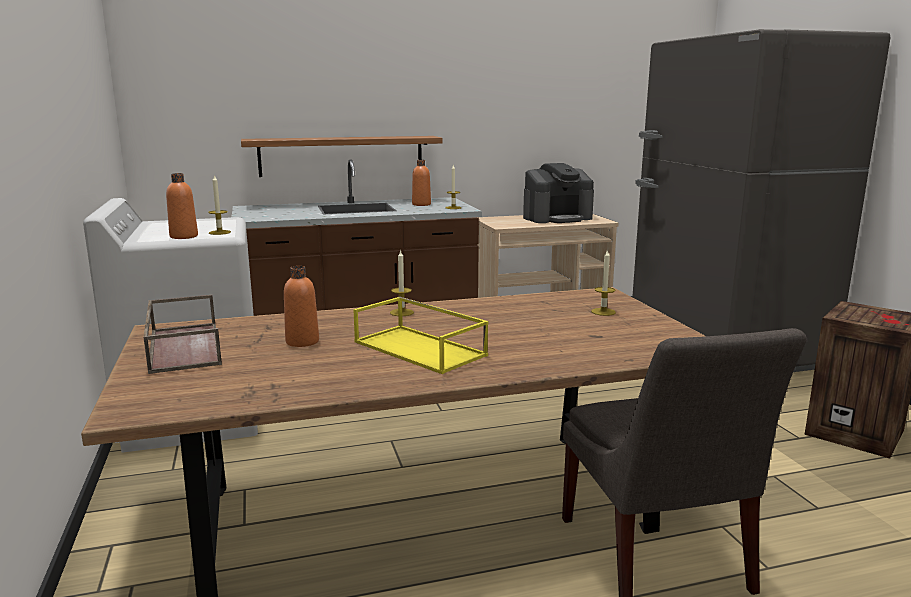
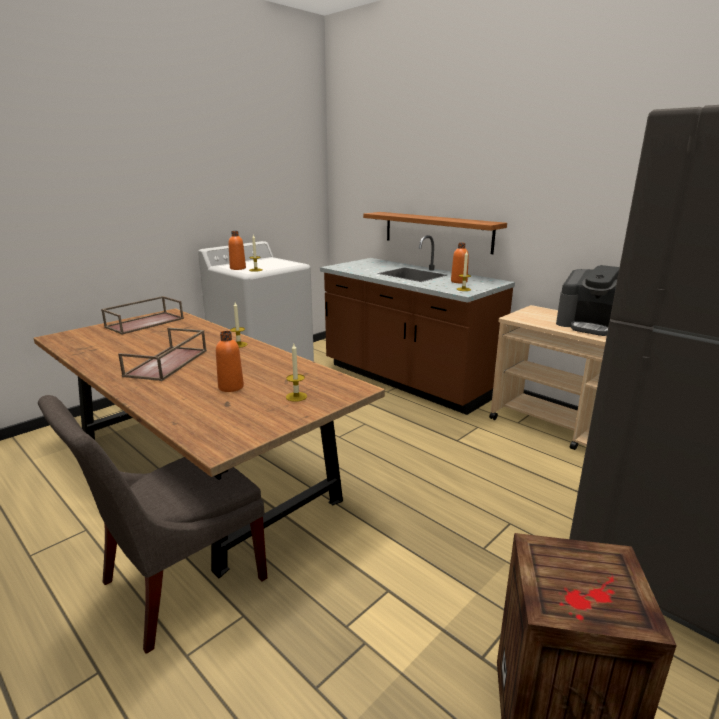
camera: 60 degrees right, 5 degrees up
orange bottle [284,266,319,347] -> orange bottle moved to [216,331,244,392]
yellow tray [353,297,489,374] -> brown tray [118,328,207,381]

